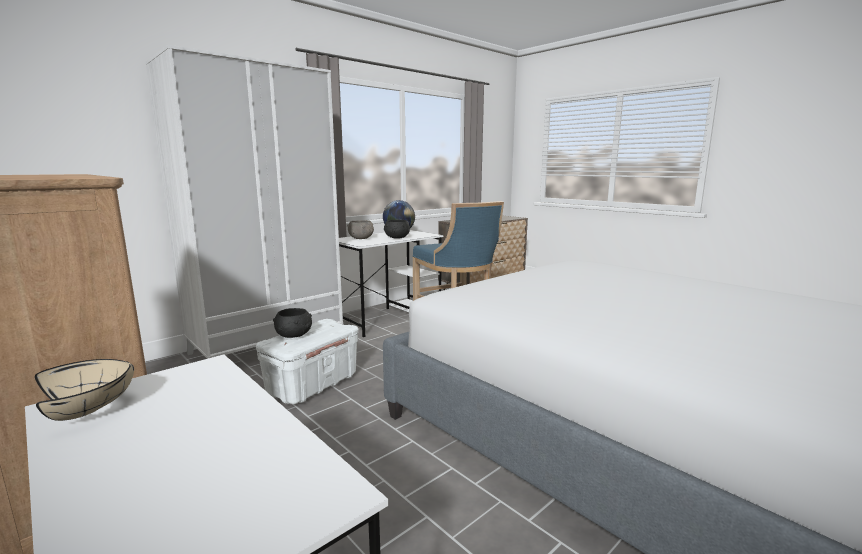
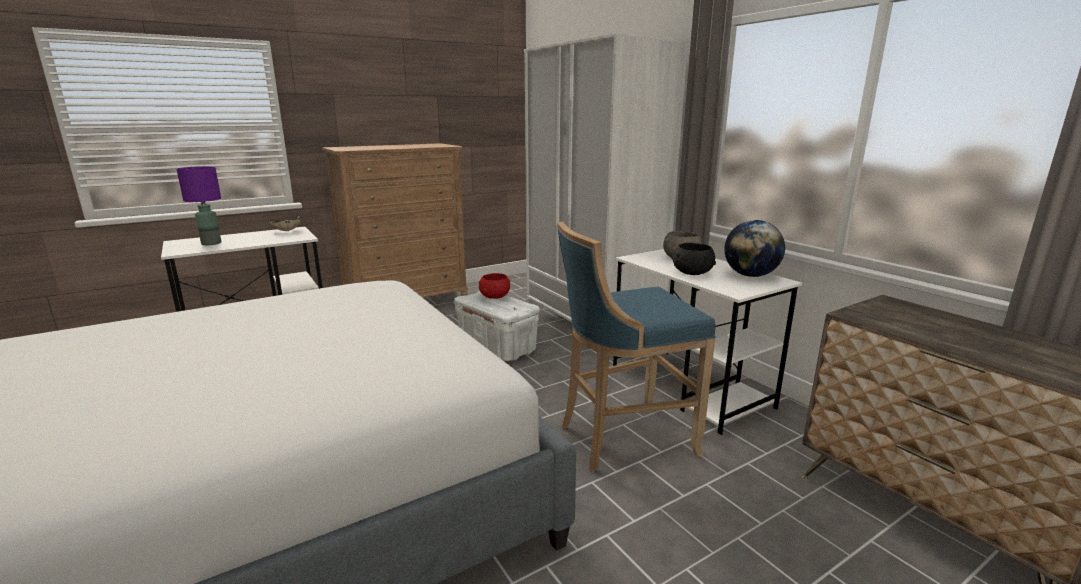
camera: 100 degrees right, 5 degrees up
black bowl [273,308,312,338] -> red bowl [479,273,511,299]
none -> purple table lamp [177,166,221,245]

